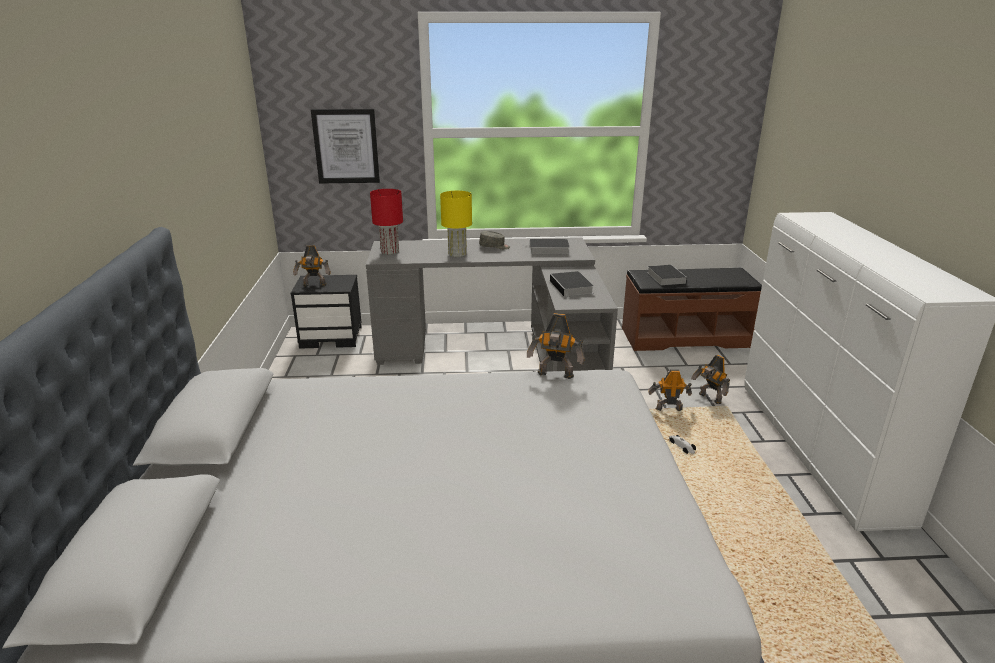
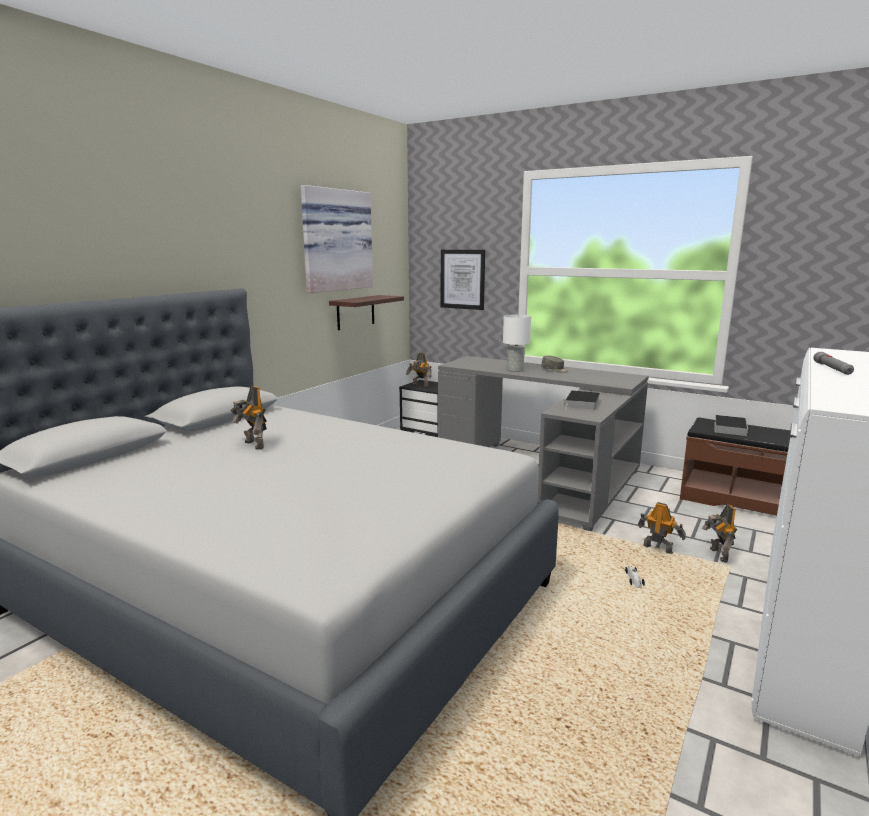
camera: 35 degrees right, 10 degrees down
red table lamp [370,189,403,255] -> none
yellow table lamp [440,191,472,257] -> white table lamp [503,314,531,372]
book [523,239,569,254] -> none
toy robot [527,313,585,379] -> toy robot moved to [231,386,267,450]
none -> picture [301,185,373,293]
none -> shelf [329,295,404,330]
none -> grey flashlight [814,352,854,375]

